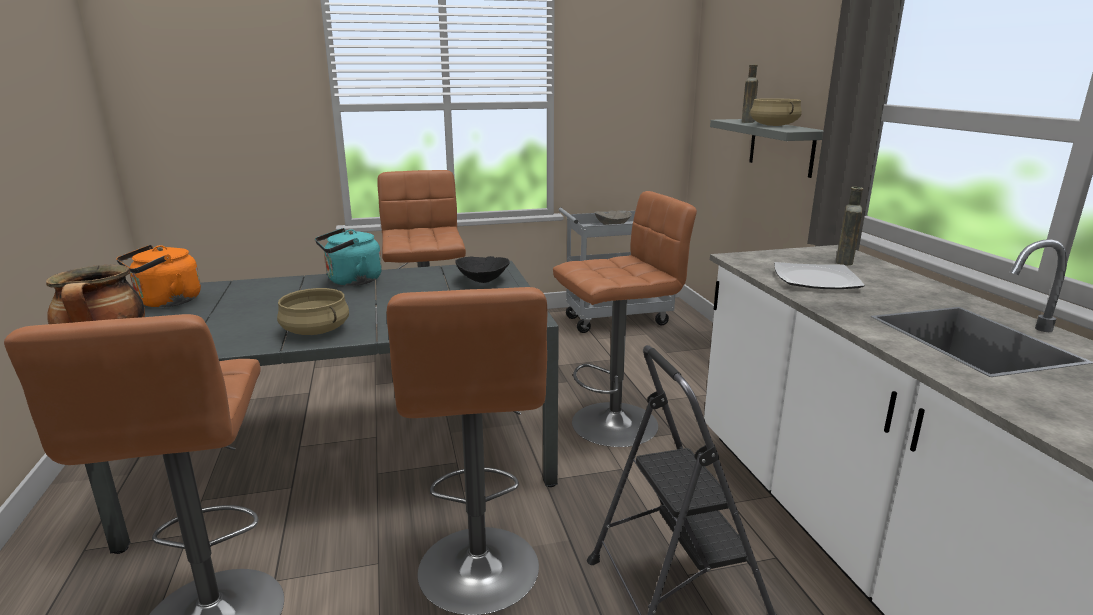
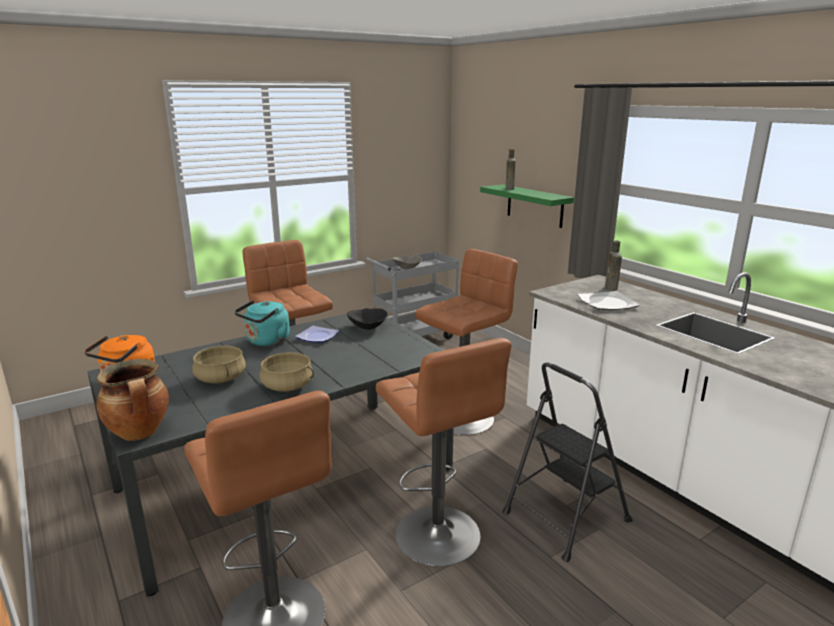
camera: 20 degrees left, 0 degrees up
grey shelf [710,119,824,178] -> green shelf [480,184,574,228]
beige cooking pot [750,98,802,126] -> beige cooking pot moved to [192,346,246,383]
none -> plate [295,325,339,343]

